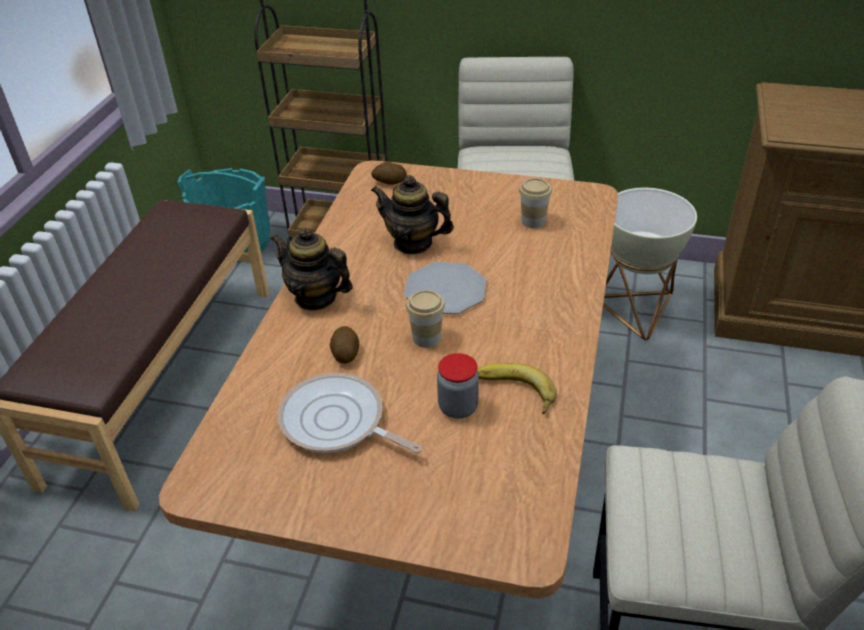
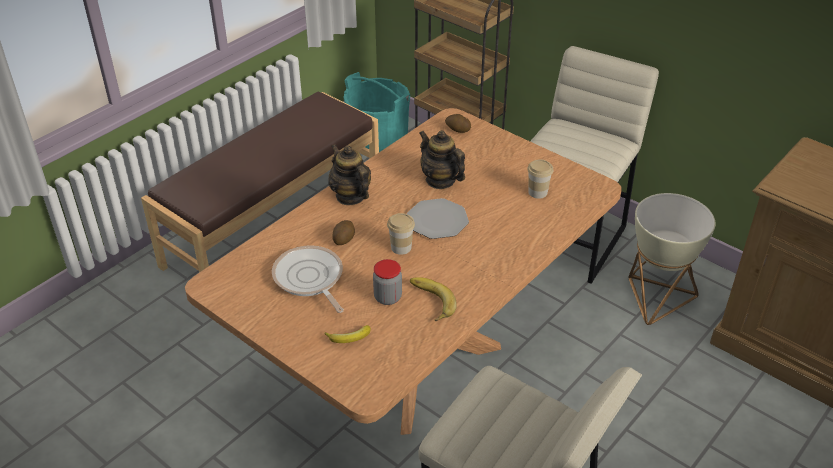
camera: 25 degrees right, 0 degrees up
none -> banana [325,325,371,343]

